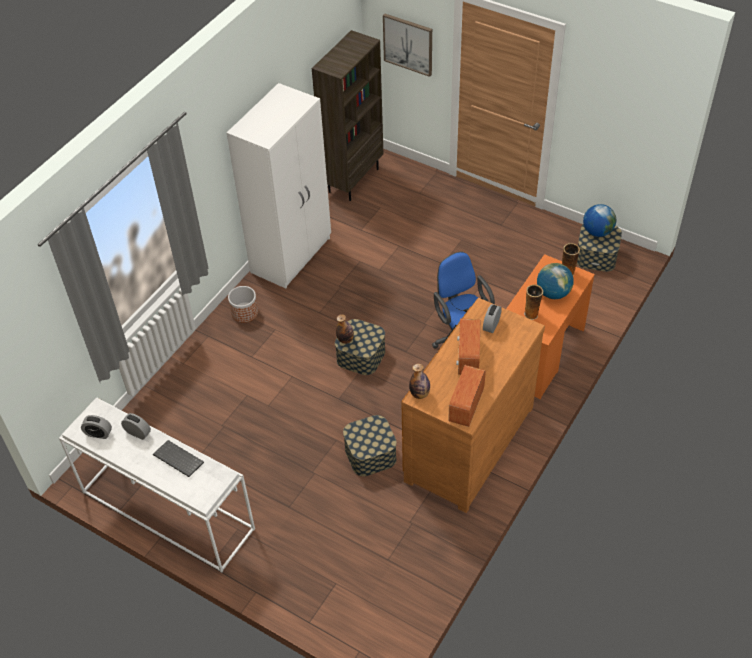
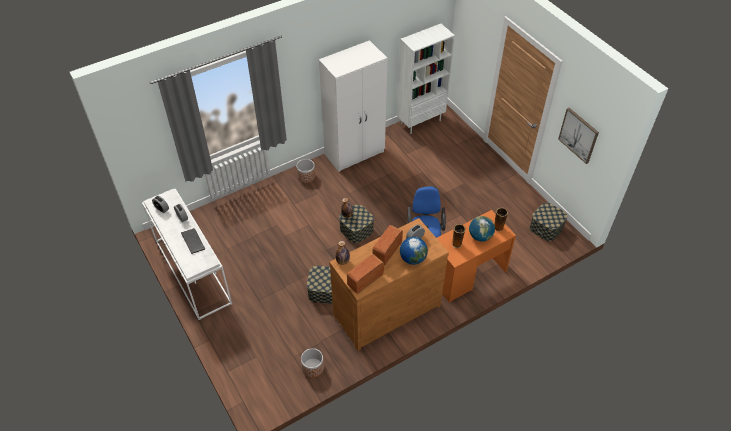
camera: 25 degrees right, 0 degrees up
brown bookcase [312,30,384,201] -> white bookcase [397,24,455,134]
picture [383,14,432,77] -> picture moved to [558,108,599,164]
globe [583,204,616,237] -> globe moved to [400,237,428,265]
none -> planter [301,348,324,378]

